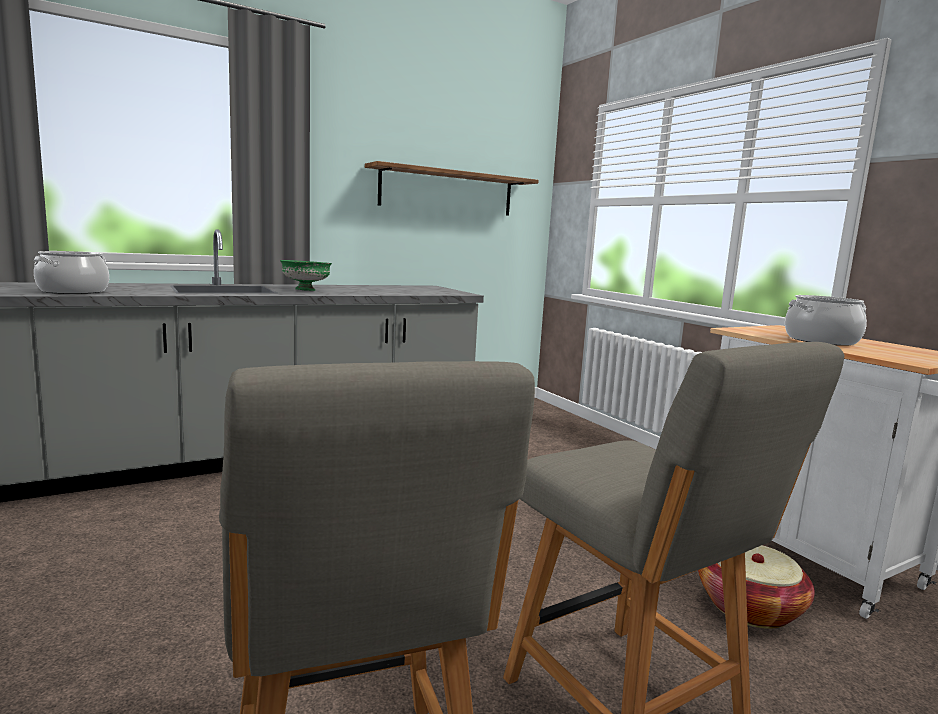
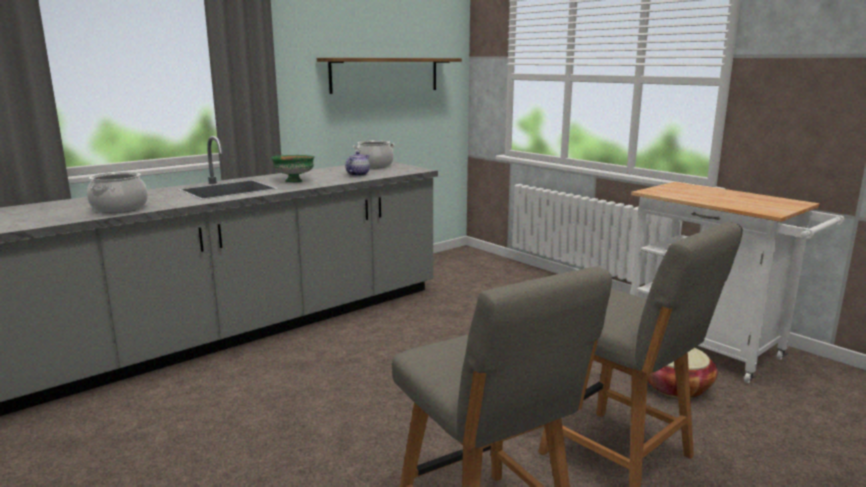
camera: 10 degrees left, 5 degrees up
cooking pot [785,295,867,346] -> cooking pot moved to [353,140,395,168]
none -> teapot [345,151,370,176]

